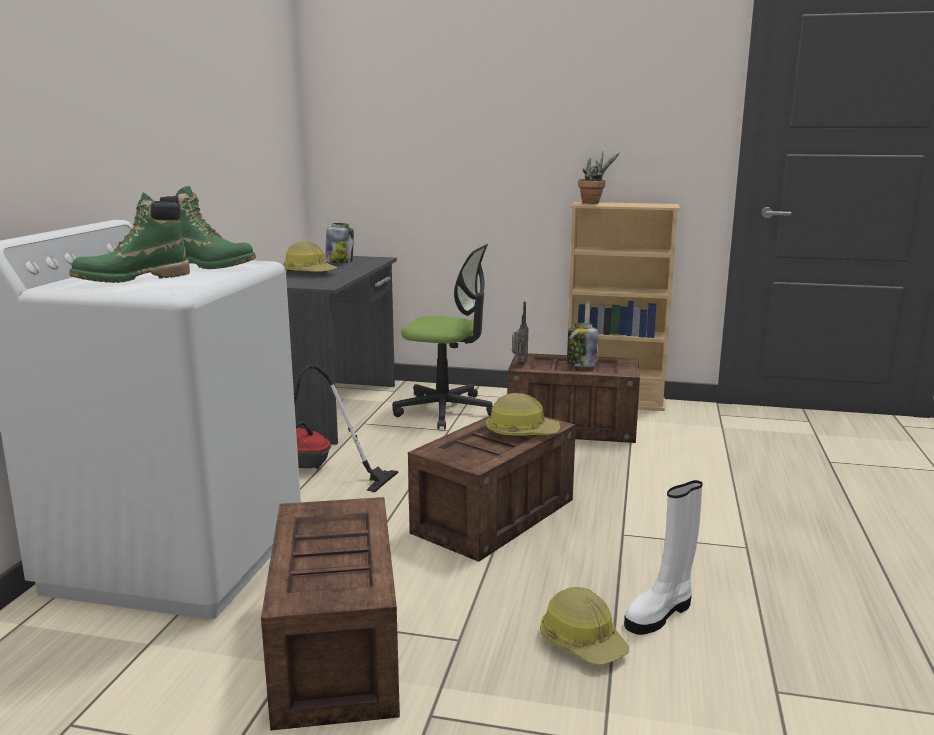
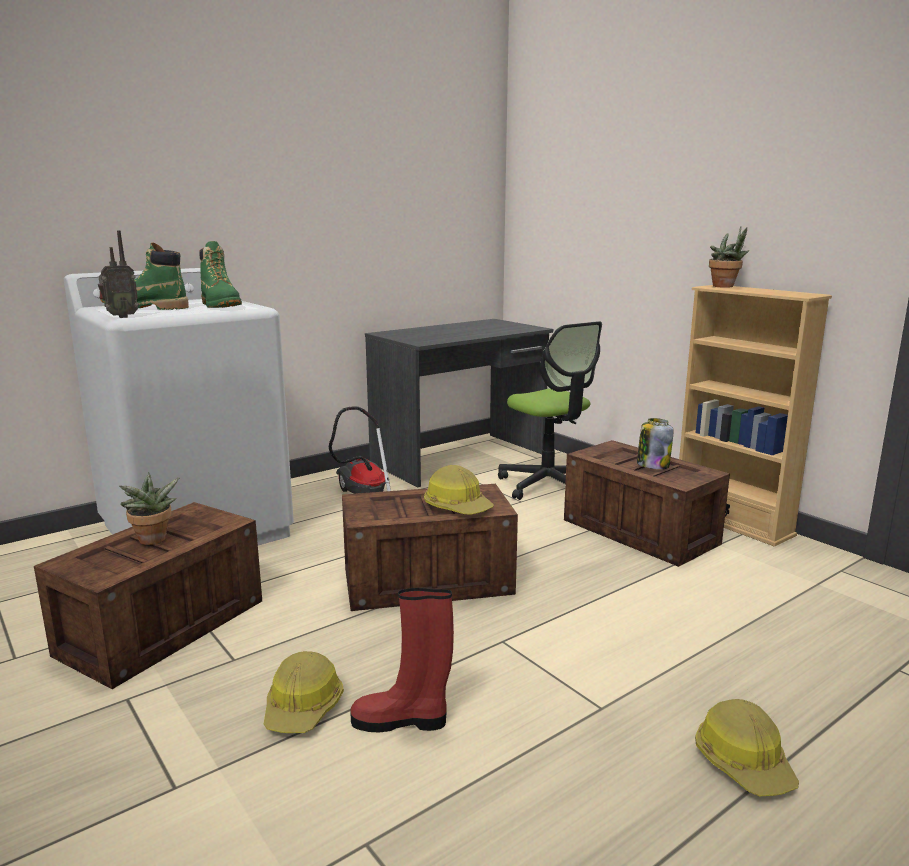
camera: 40 degrees right, 0 degrees up
hard hat [283,241,337,272] -> hard hat moved to [695,699,799,796]
jar [325,223,354,263] -> none
radio [512,302,529,365] -> radio moved to [98,230,139,318]
white boot [624,480,703,635] -> red boot [350,588,454,732]
none -> potted plant [119,472,180,545]

